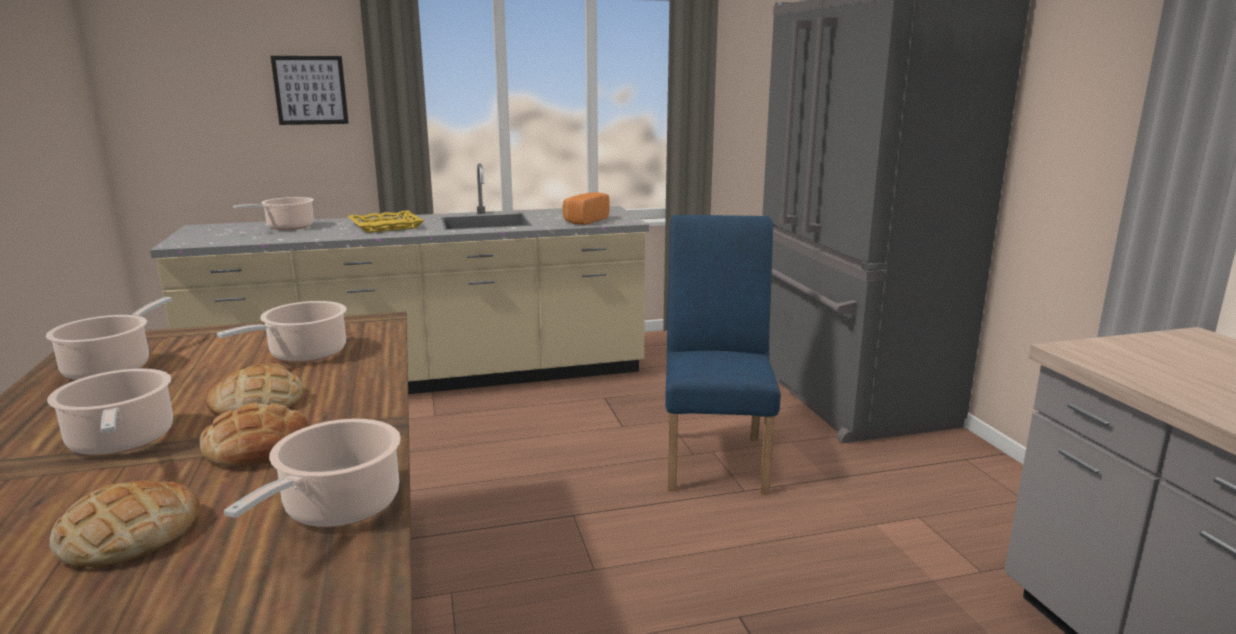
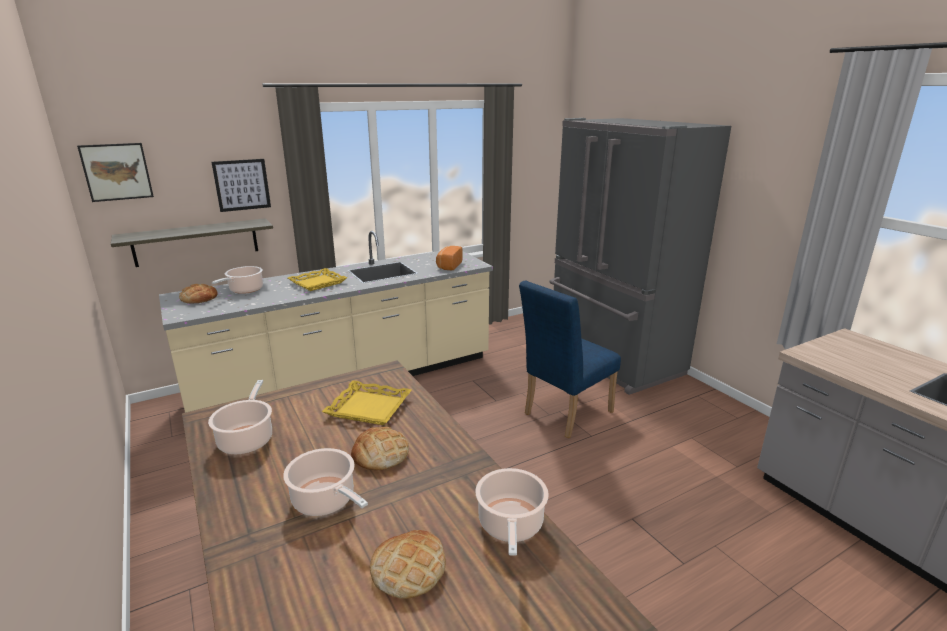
camera: 15 degrees left, 5 degrees up
bread [200,402,309,467] -> bread moved to [179,284,218,303]
cooking pot [217,301,347,362] -> yellow tray [322,380,412,425]
blue chair [666,215,781,495] -> blue chair turned 120 degrees counterclockwise [519,281,621,439]
none -> picture [77,143,154,202]
none -> shelf [111,218,273,267]

